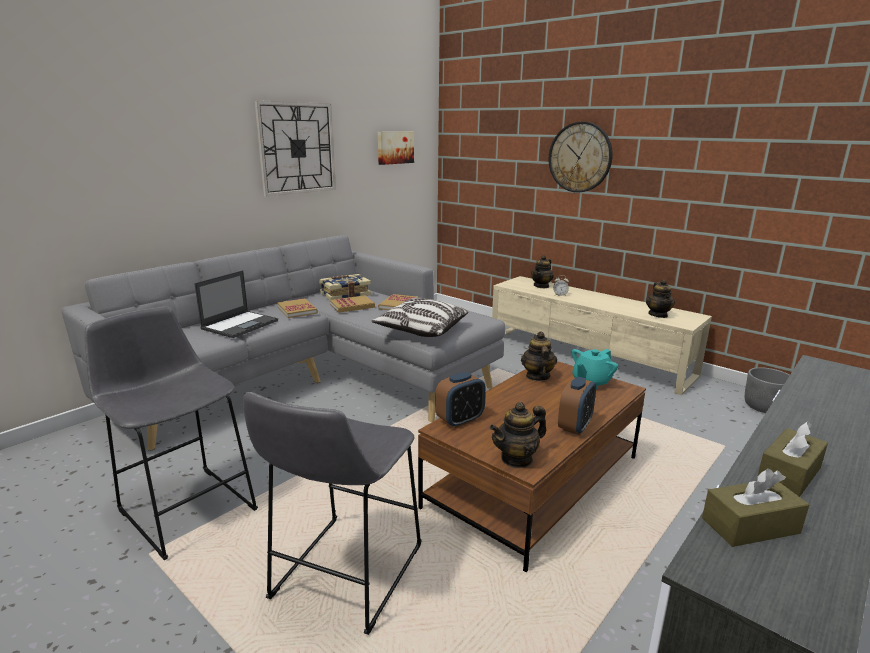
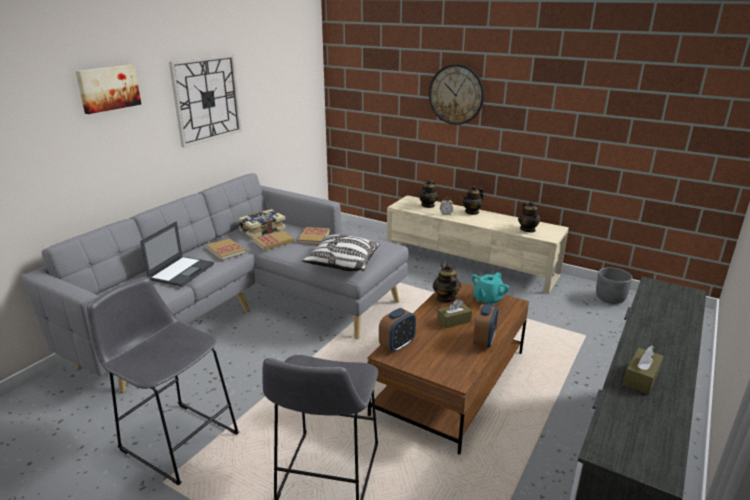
camera: 10 degrees left, 5 degrees up
picture [378,132,414,165] -> picture moved to [76,65,141,114]
teapot [490,402,546,468] -> teapot moved to [463,185,484,215]
brown tissue box [702,469,809,547] -> brown tissue box moved to [437,299,472,329]

